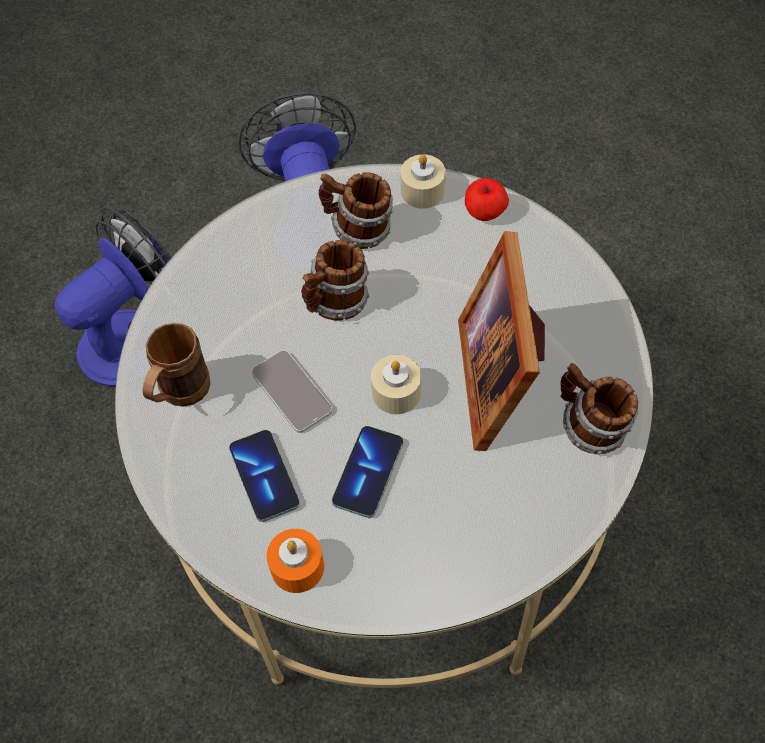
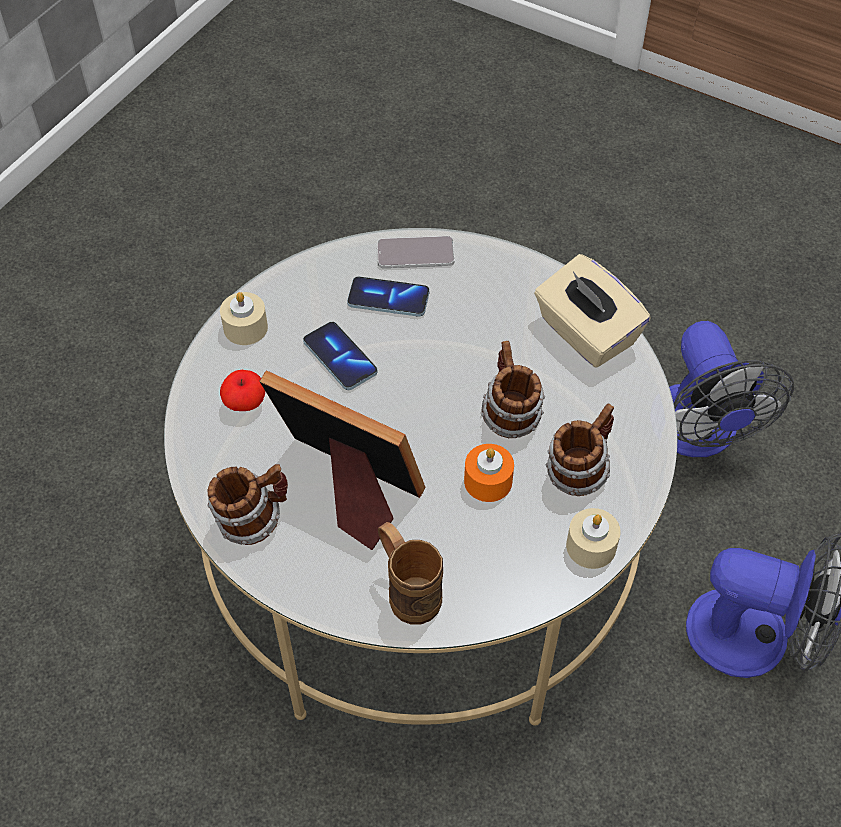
camera: 120 degrees right, 5 degrees down
brown mug [143,323,210,406] -> brown mug moved to [378,522,443,625]
phone [252,350,332,433] -> phone moved to [377,236,455,268]
orange candle [267,529,324,593] -> orange candle moved to [464,444,514,502]
beige candle [371,355,421,414] -> beige candle moved to [220,292,268,345]
apple [465,178,509,221] -> apple moved to [220,370,265,411]
none -> beige tissue box [534,254,651,368]

